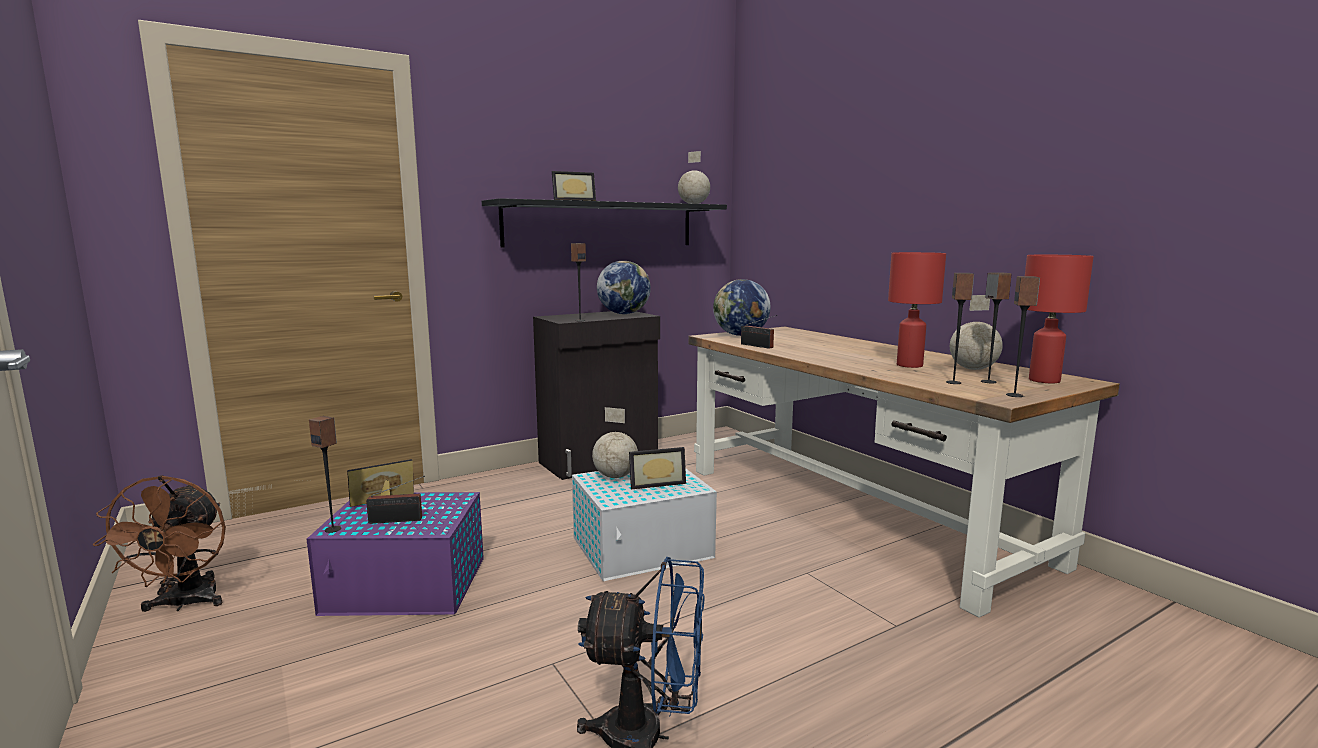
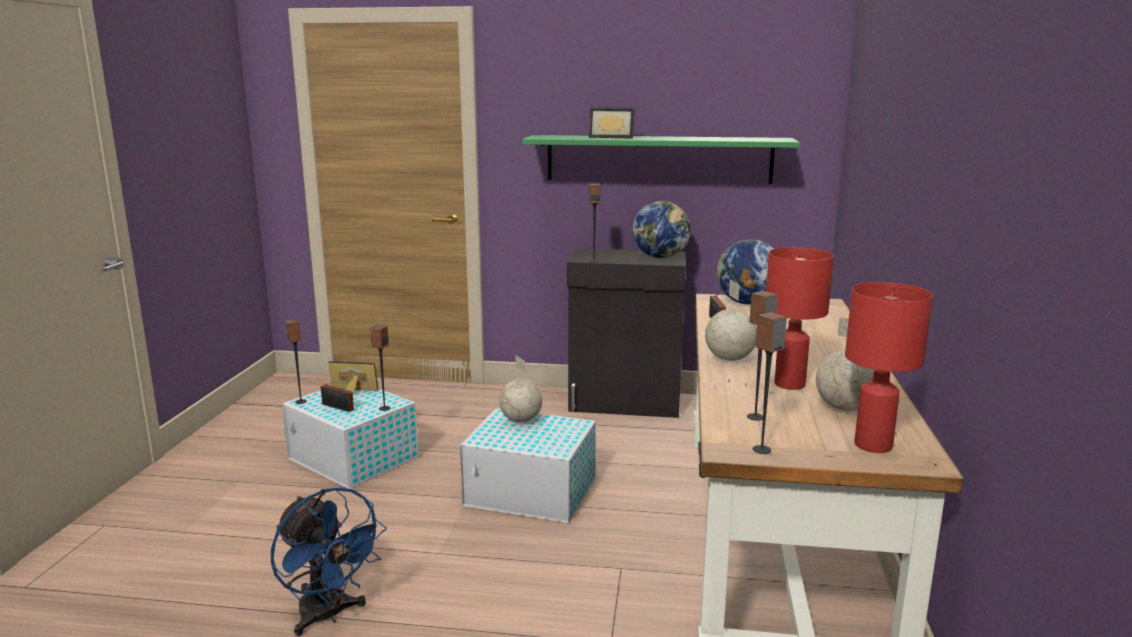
camera: 40 degrees right, 5 degrees up
brown fan [92,475,226,612] -> none
purple storage box [307,492,484,616] -> white storage box [282,389,419,489]
black shelf [482,198,727,248] -> green shelf [522,135,800,184]
picture frame [629,447,686,490] -> none
globe [678,151,710,204] -> globe moved to [705,279,757,361]
speaker [981,272,1012,383] -> speaker moved to [370,325,390,411]

